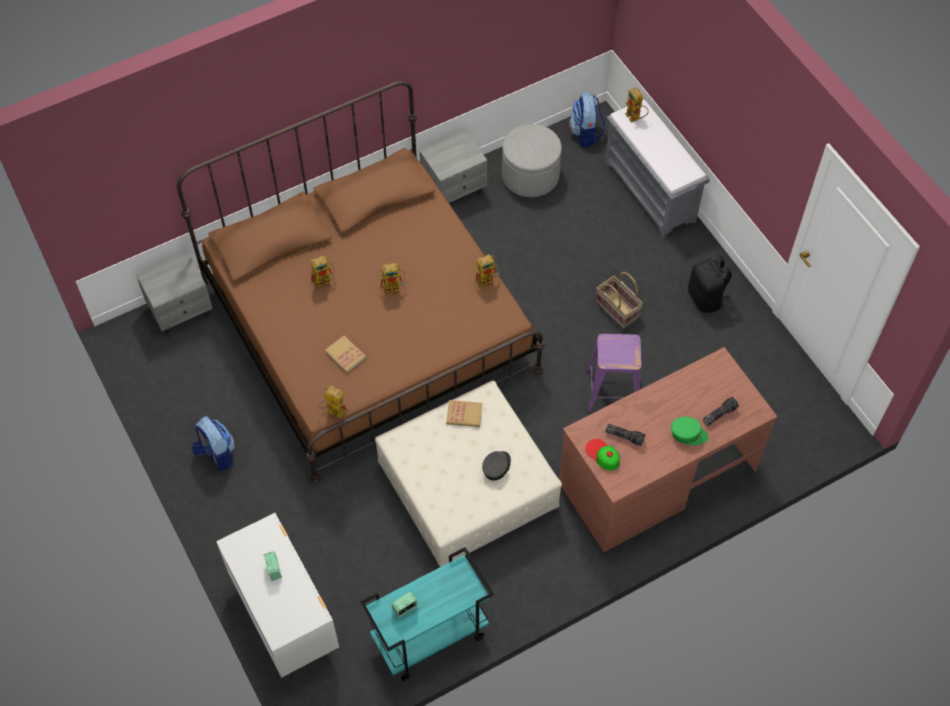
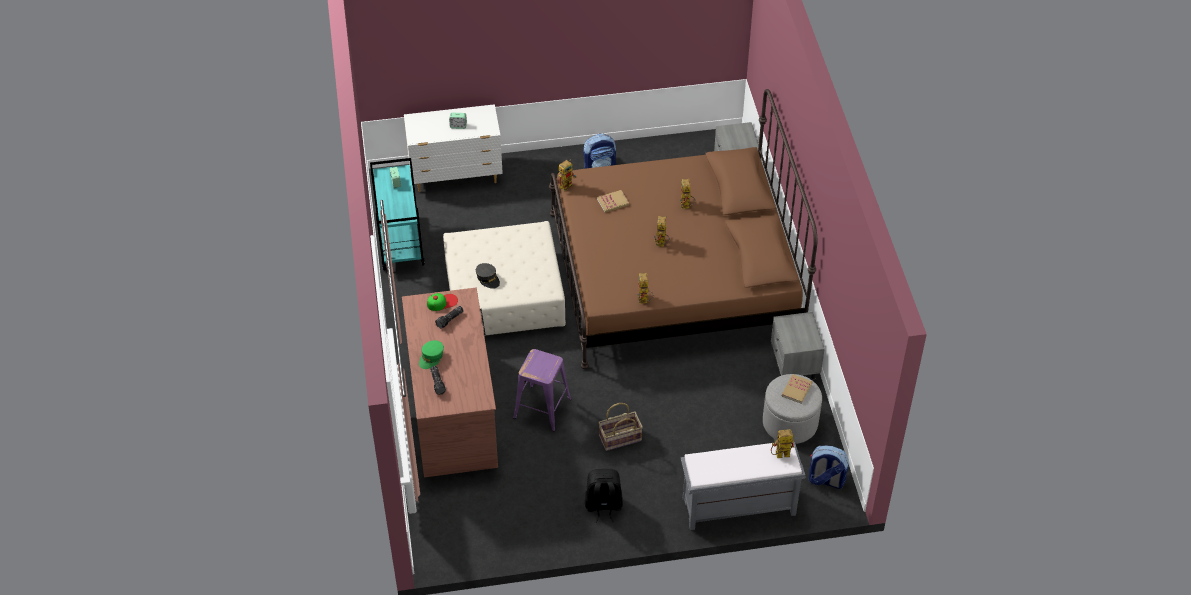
camera: 110 degrees right, 10 degrees down
book [446,400,482,427] -> book moved to [782,374,812,404]

